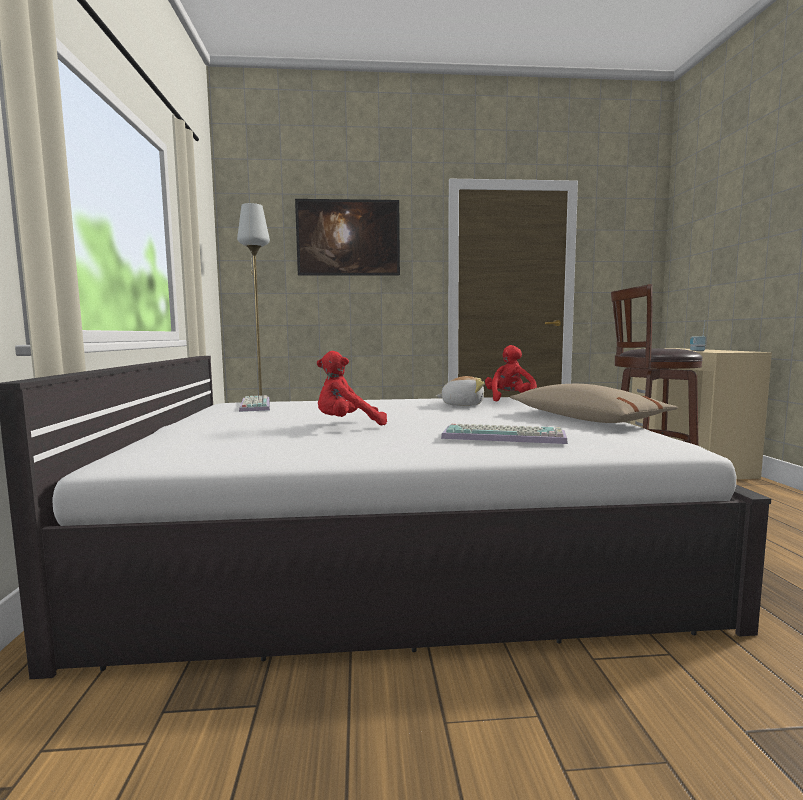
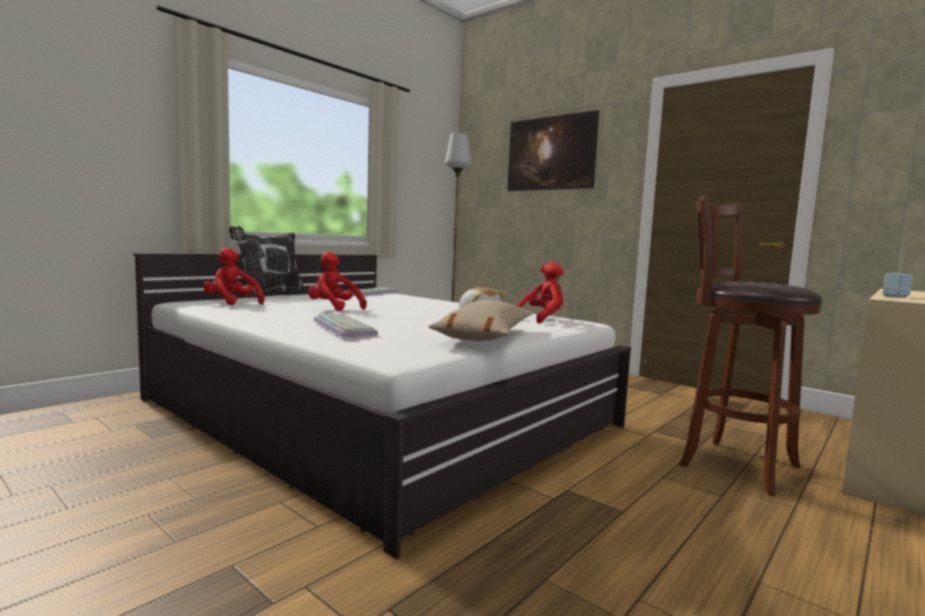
camera: 45 degrees right, 0 degrees up
none -> red plush toy [203,248,264,305]
none -> pillow [229,226,306,297]

